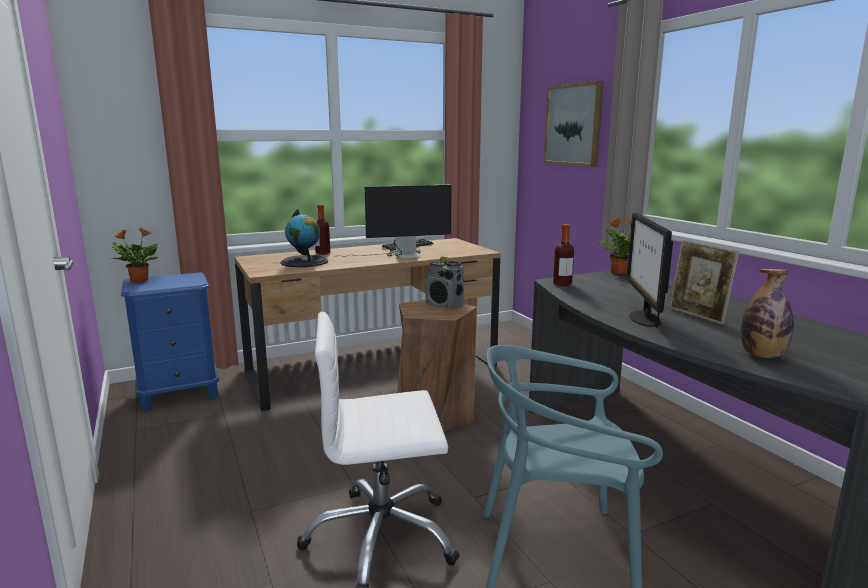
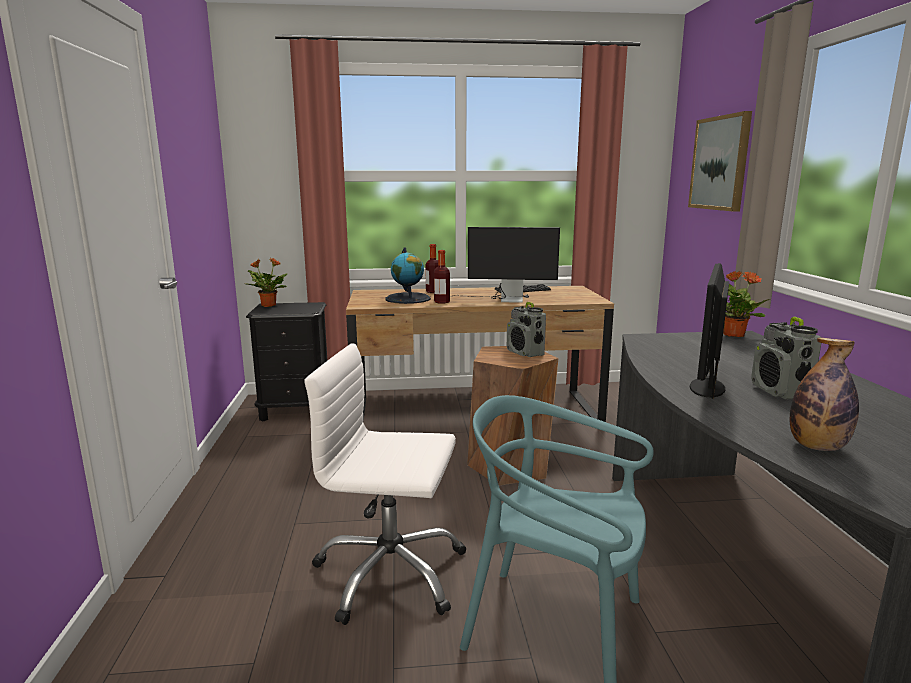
camera: 20 degrees right, 0 degrees up
blue nightstand [121,272,219,411] -> black nightstand [246,302,327,422]
bottle [553,224,574,286] -> bottle moved to [434,250,450,304]
picture frame [669,240,739,325] -> radio [751,317,822,399]

